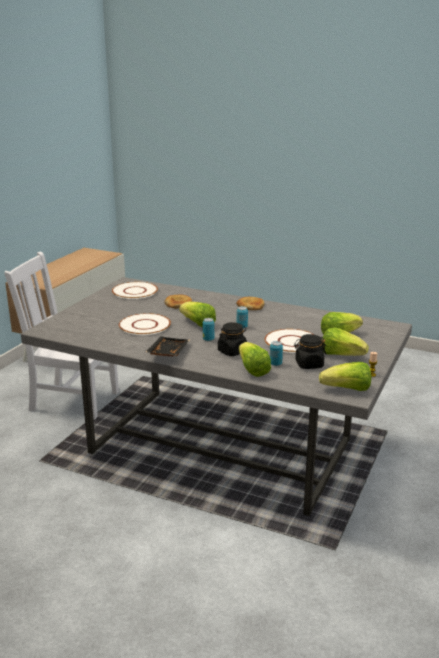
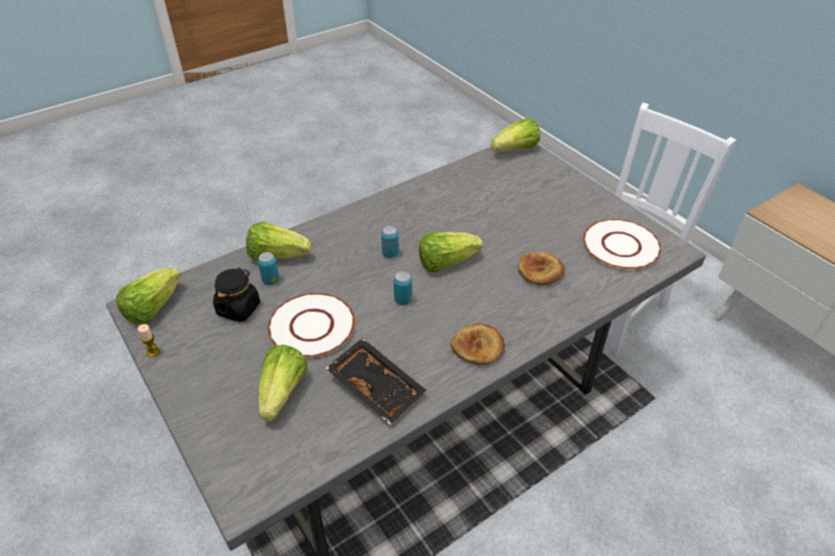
camera: 120 degrees right, 20 degrees up
white plate [119,313,171,335] -> none
black tray [146,336,189,356] -> black tray moved to [326,338,426,424]
black jar [218,322,247,356] -> none
lettuce [321,327,369,356] -> lettuce moved to [491,119,540,152]

